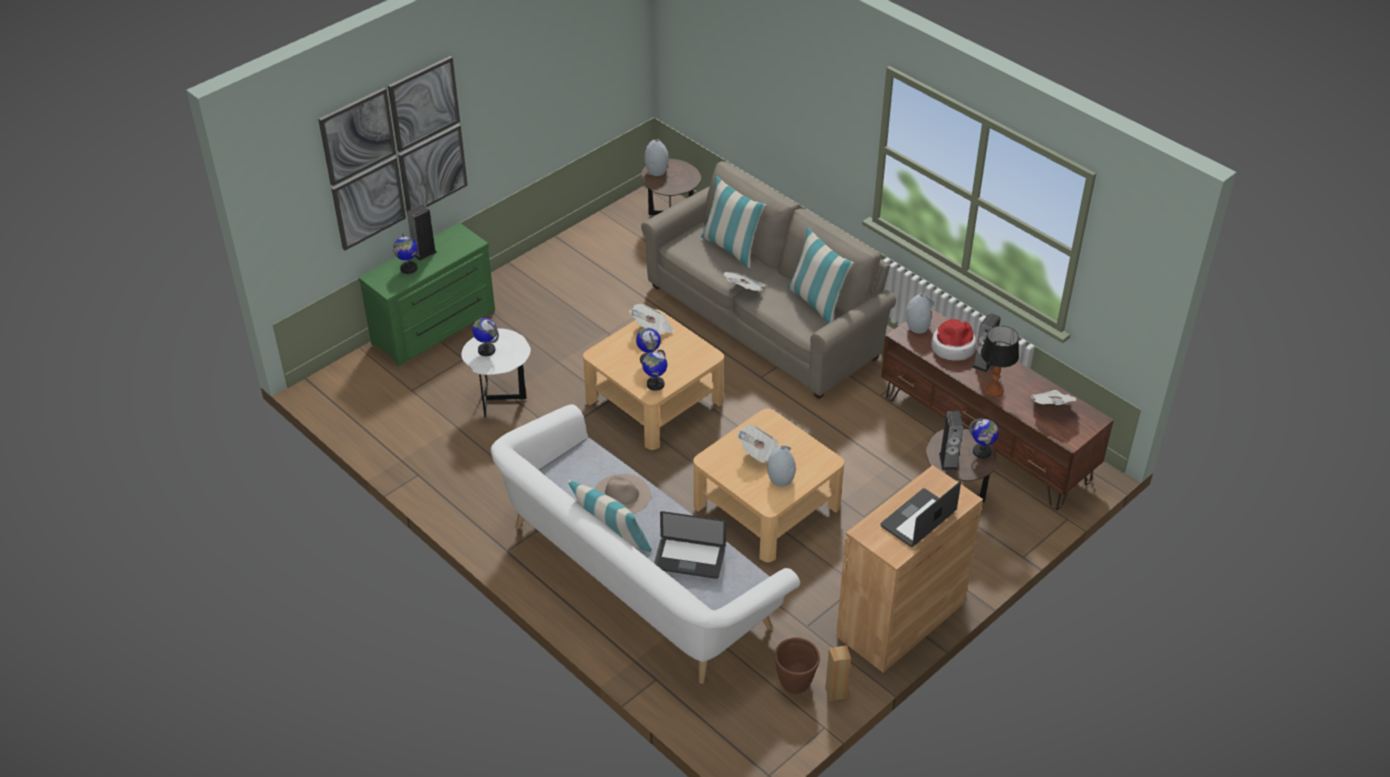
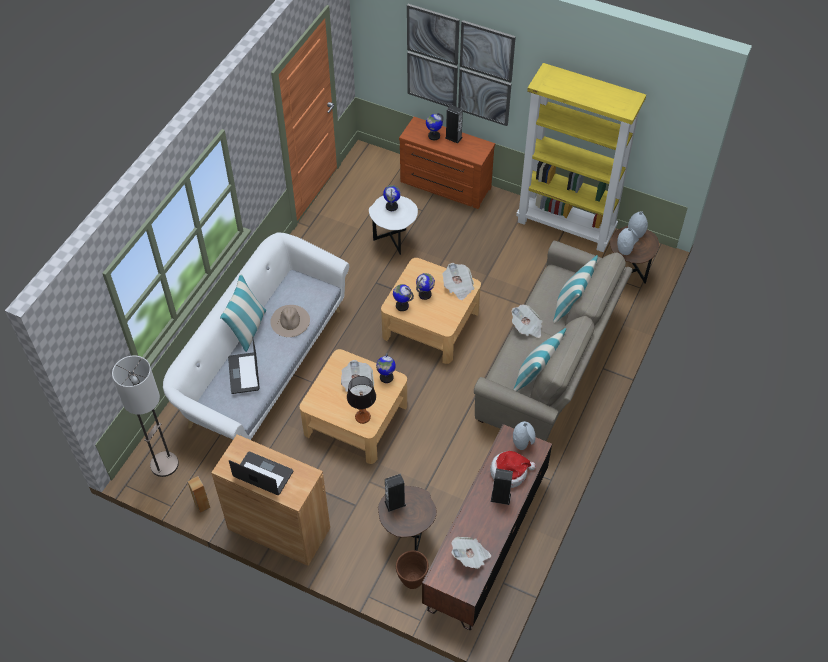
camera: 70 degrees right, 10 degrees up
green dresser [358,223,495,366] -> brown dresser [399,117,495,209]
grey vase [767,445,796,486] -> grey vase moved to [617,228,639,255]
brown planter [775,637,820,694] -> brown planter moved to [396,550,429,589]
globe [969,418,999,459] -> globe moved to [376,353,396,383]
table lamp [981,326,1019,397] -> table lamp moved to [347,376,376,424]
none -> floor lamp [112,355,179,477]
none -> yellow bookcase [516,63,646,252]

